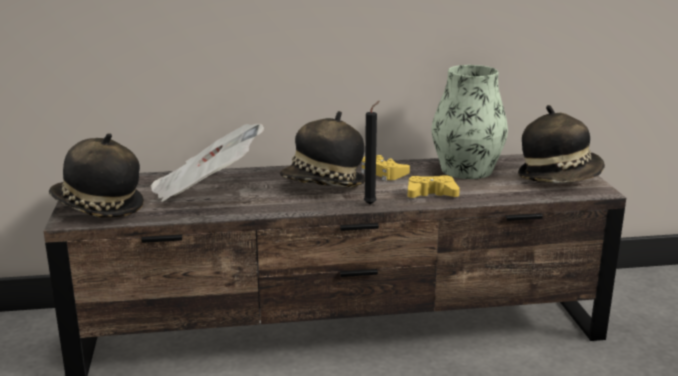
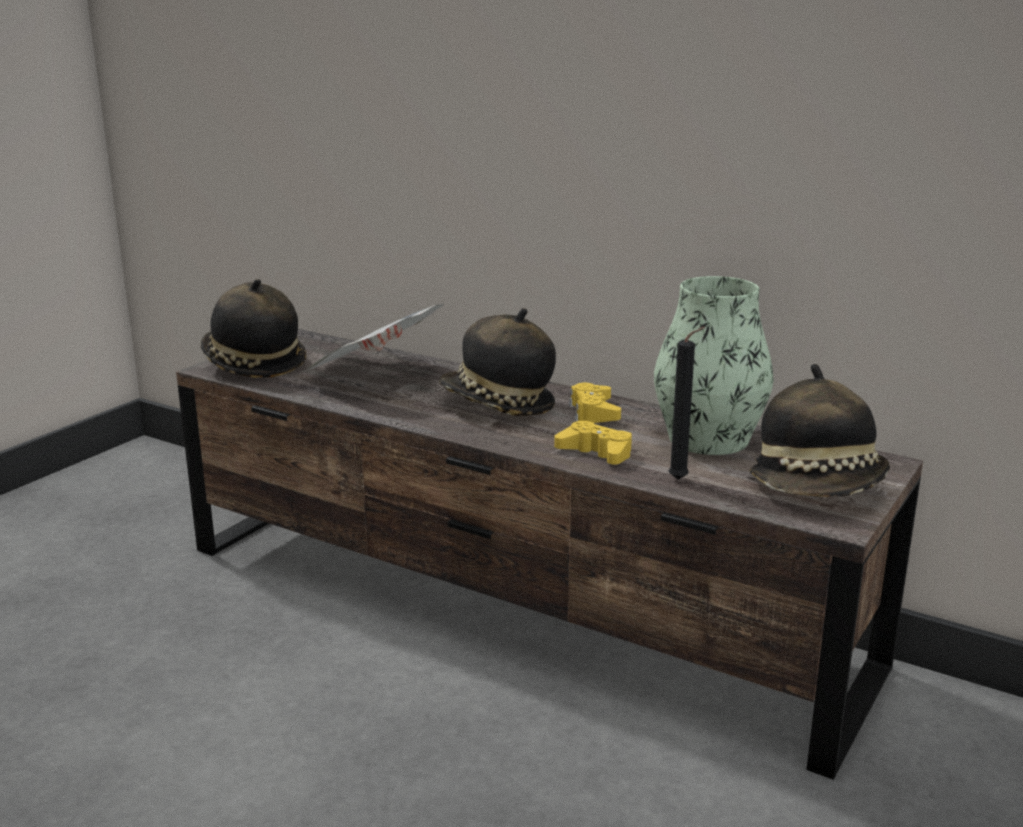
camera: 40 degrees right, 0 degrees up
black candle [363,101,380,205] -> black candle moved to [668,327,705,480]

